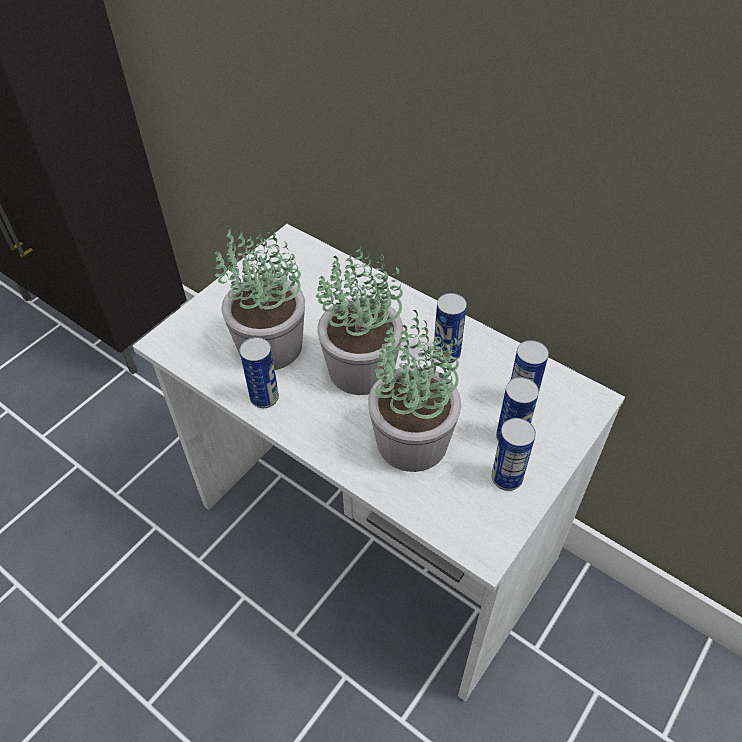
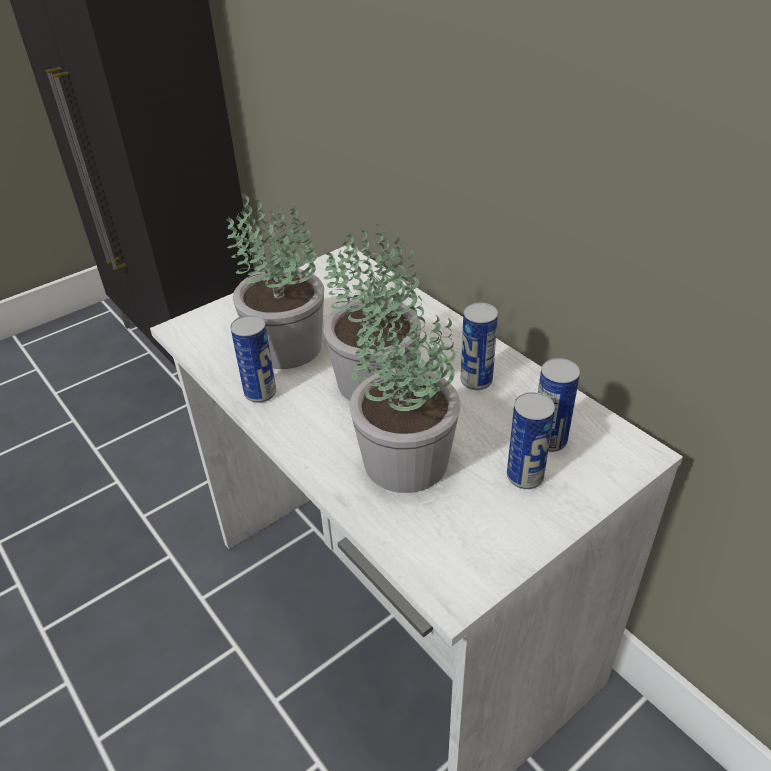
camera: 15 degrees right, 10 degrees down
can [491,418,536,491] -> none

